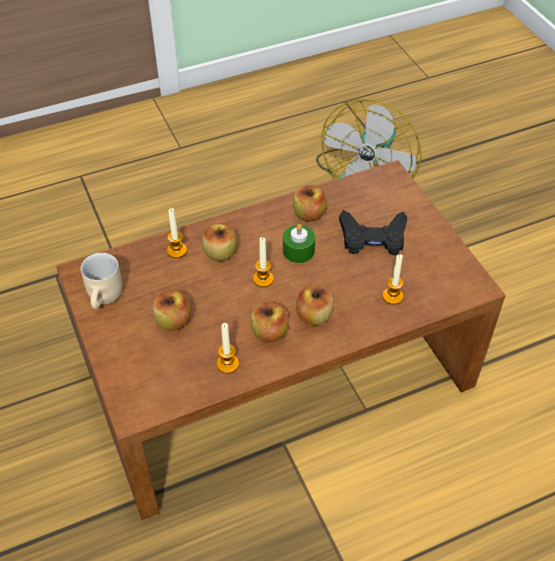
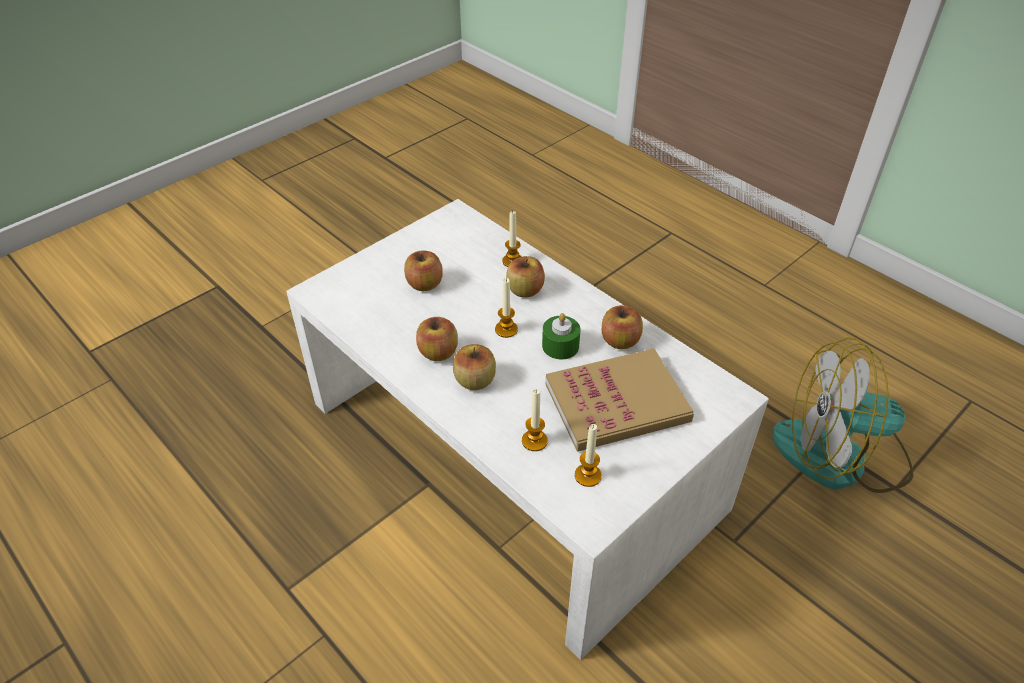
camera: 70 degrees right, 5 degrees down
brown coffee table [56,160,505,520] -> white coffee table [286,199,769,660]
beige mug [81,253,122,309] -> none
candle [217,323,239,374] -> candle moved to [575,424,602,487]
black game controller [339,210,407,255] -> book [546,348,694,451]

